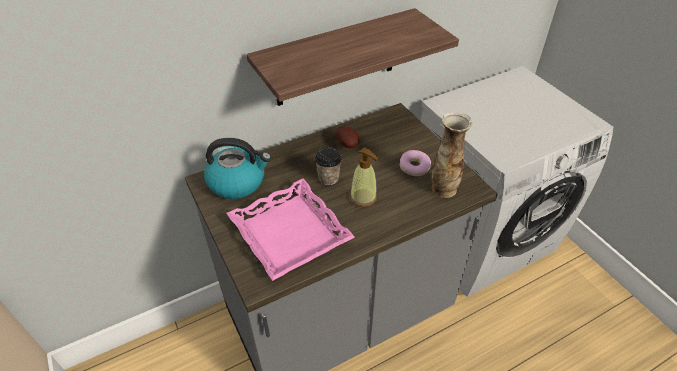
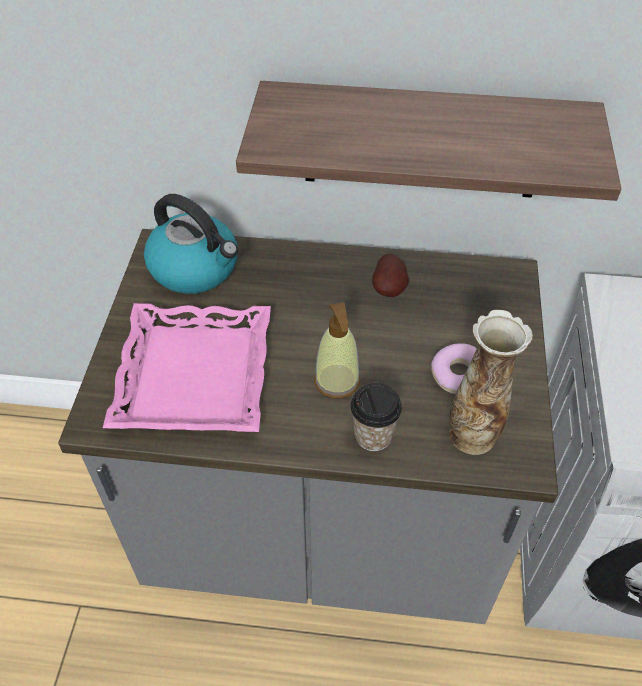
camera: 35 degrees right, 5 degrees up
cup [315,147,342,185] -> cup moved to [350,383,402,451]

